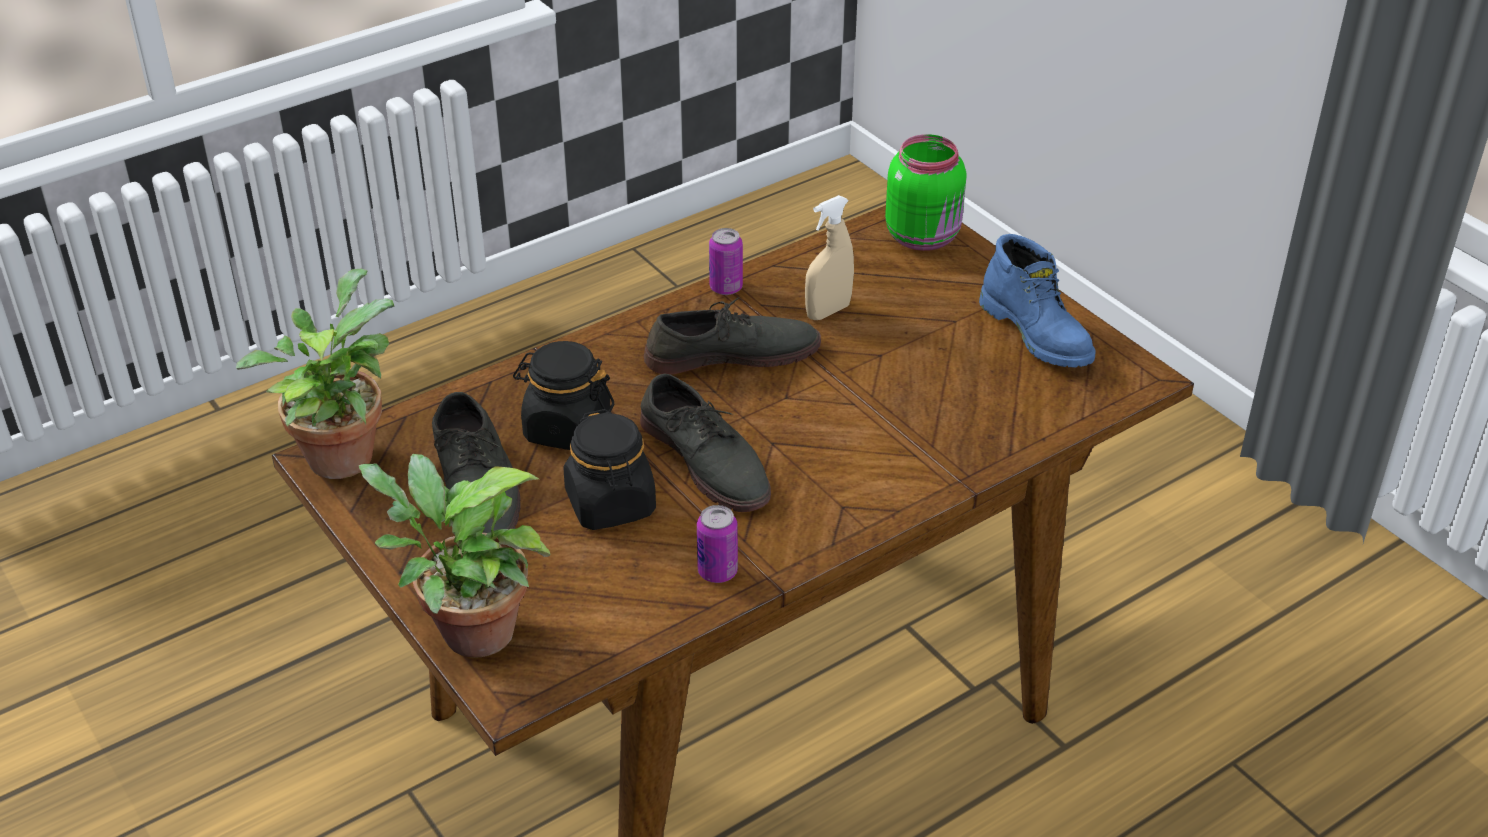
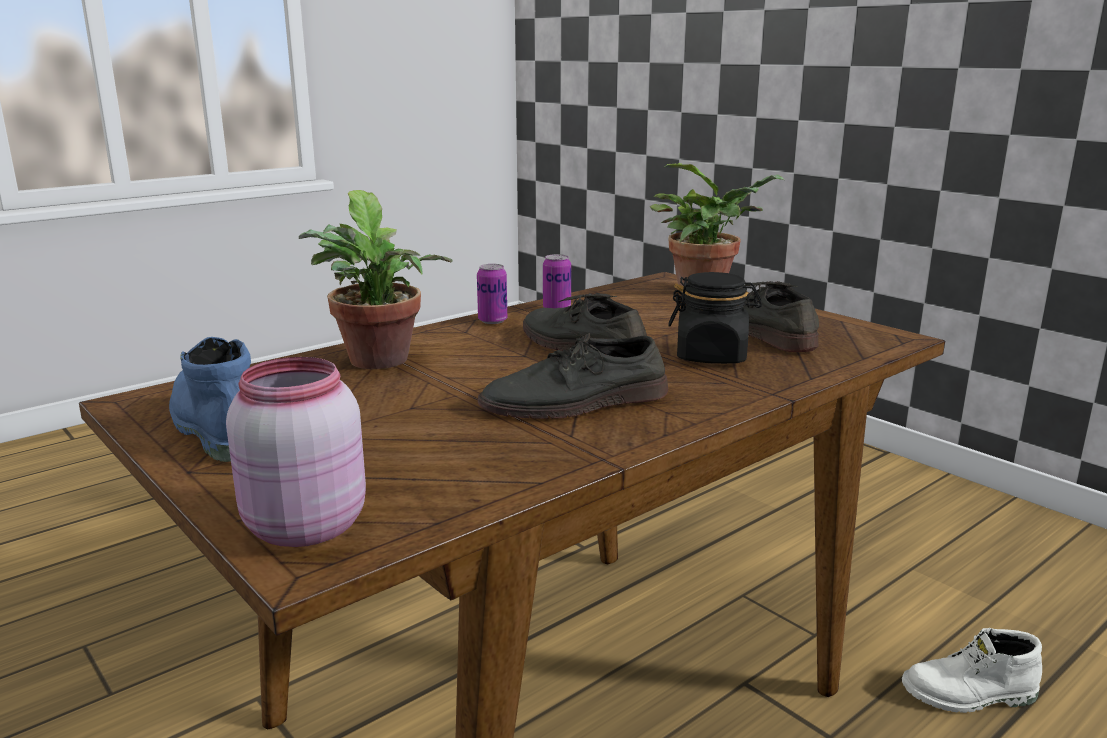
camera: 175 degrees right, 20 degrees down
potted plant [236,269,395,479] -> potted plant moved to [299,190,453,369]
black jar [564,409,656,530] -> none
can [709,228,743,295] -> can moved to [477,264,507,324]
beige spray bottle [805,195,854,320] -> none
green jar [885,134,967,251] -> pink jar [226,357,366,547]
none -> white boot [902,628,1042,713]

